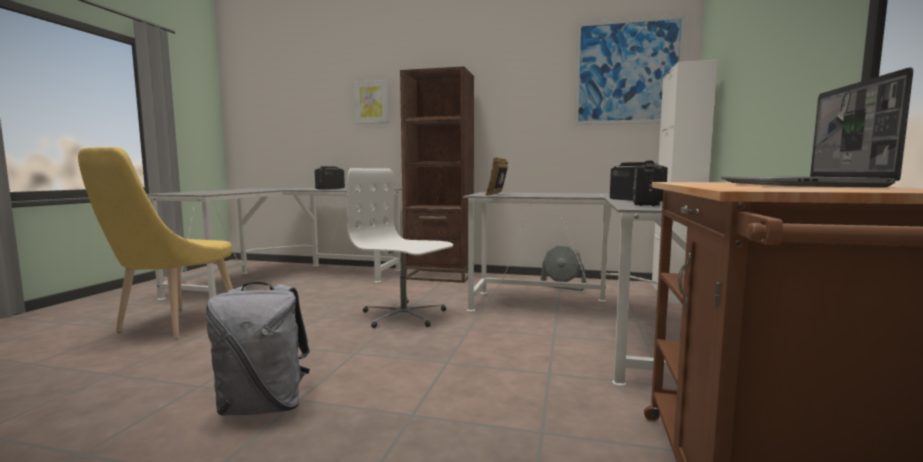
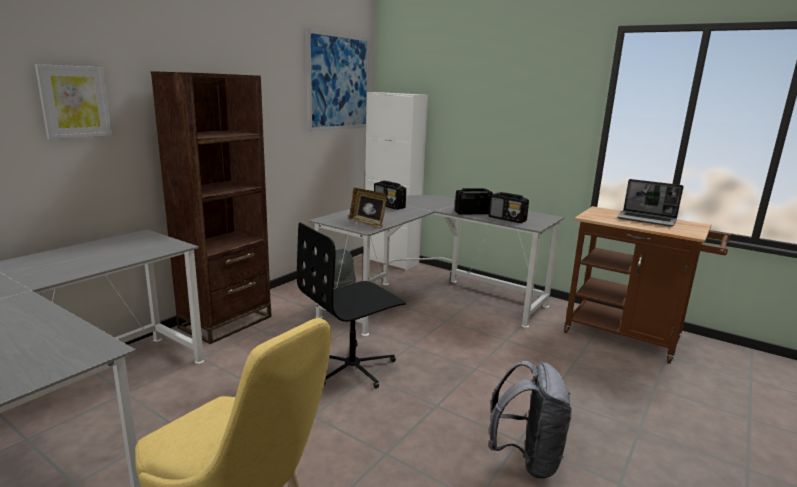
camera: 70 degrees left, 10 degrees up
radio [315,166,345,189] -> radio moved to [374,181,406,210]
white office chair [347,168,453,328] -> black office chair [297,223,406,388]

